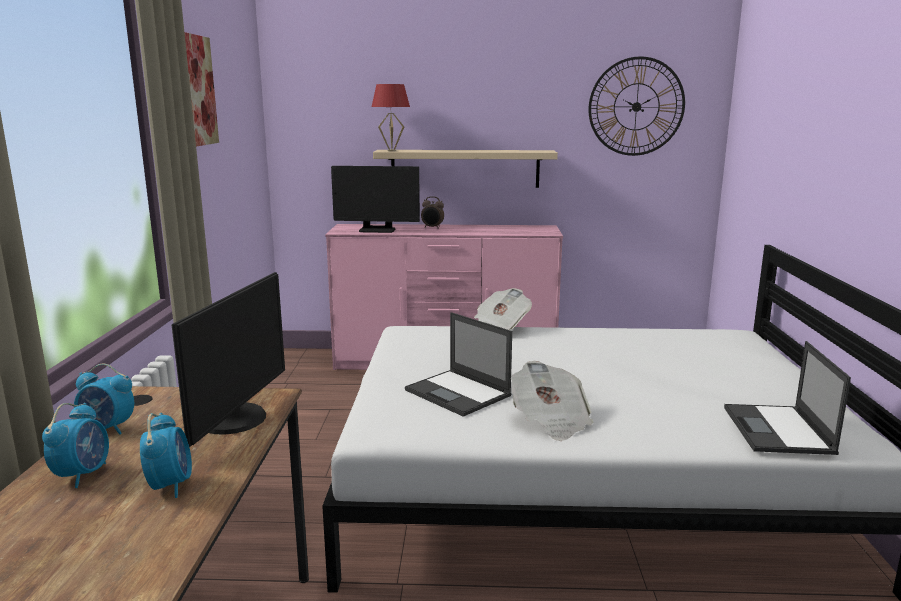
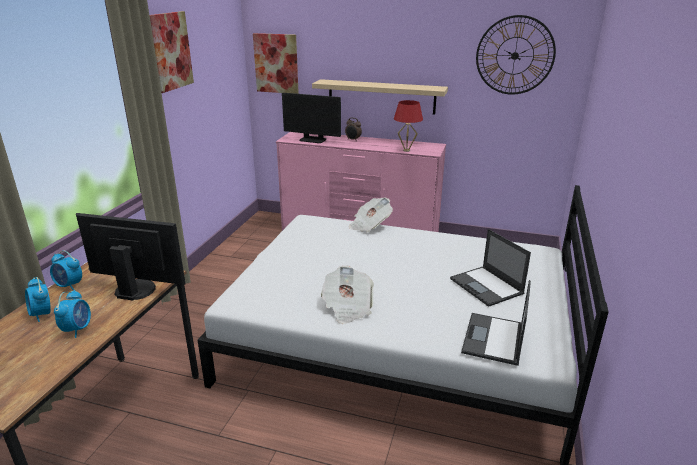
camera: 15 degrees right, 10 degrees up
alarm clock [42,403,109,488] -> alarm clock turned 120 degrees clockwise [25,277,51,322]
monitor [172,272,285,447] -> monitor turned 105 degrees counterclockwise [76,213,186,300]
red table lamp [372,84,410,151] -> red table lamp moved to [394,100,423,152]
laptop [405,312,512,417] -> laptop moved to [450,229,531,307]
none -> picture [253,33,299,94]

